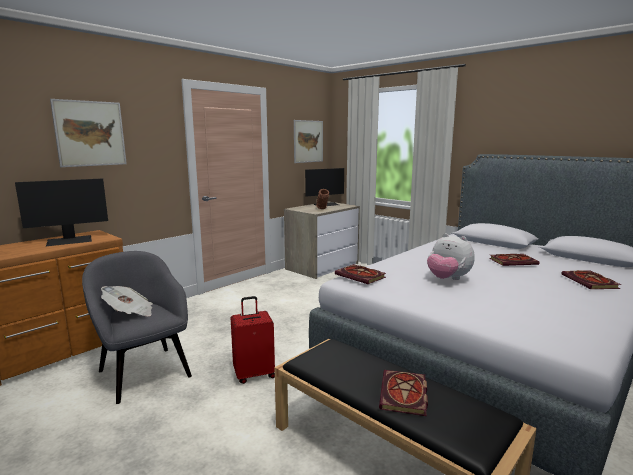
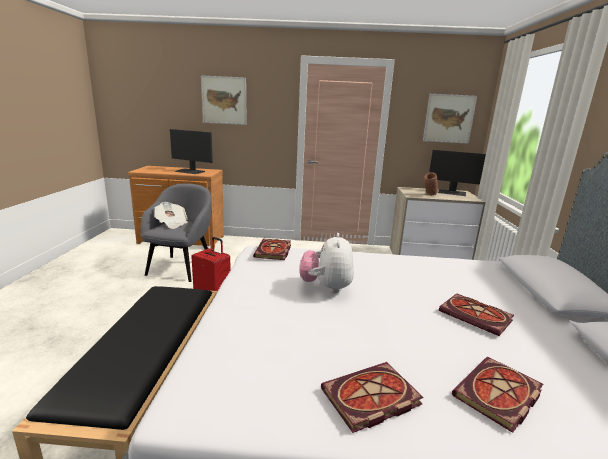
camera: 50 degrees right, 5 degrees up
book [379,370,428,416] -> book moved to [321,362,424,433]

